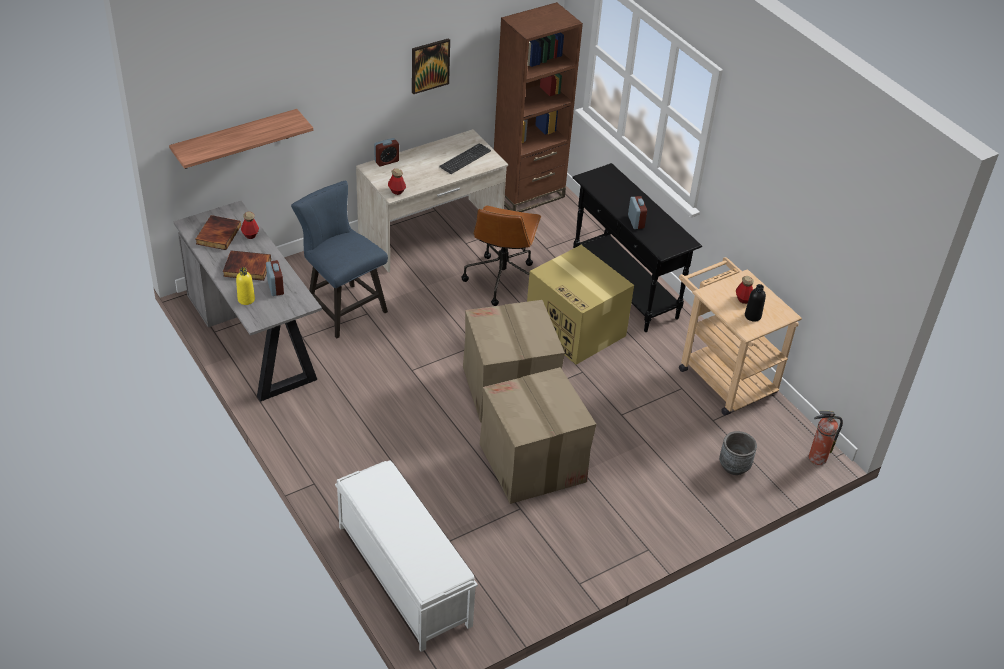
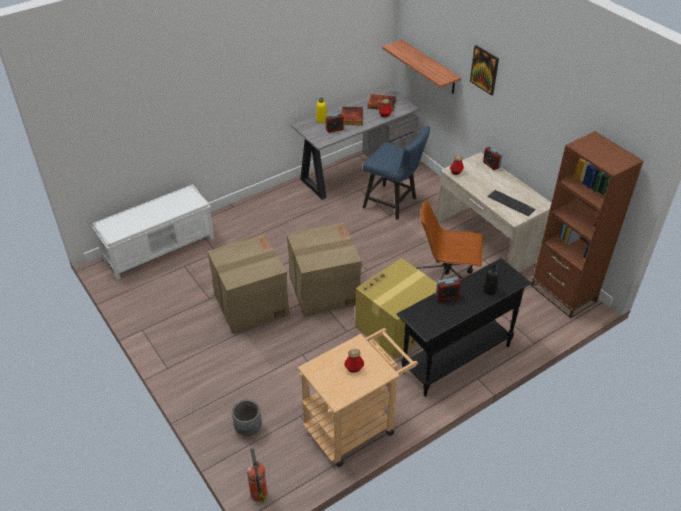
camera: 90 degrees right, 0 degrees up
blue chair [291,181,388,338] -> blue chair turned 75 degrees clockwise [363,126,430,220]
picture [412,38,450,94] -> picture moved to [470,45,499,96]
black bottle [745,284,766,322] -> black bottle moved to [483,265,499,295]

